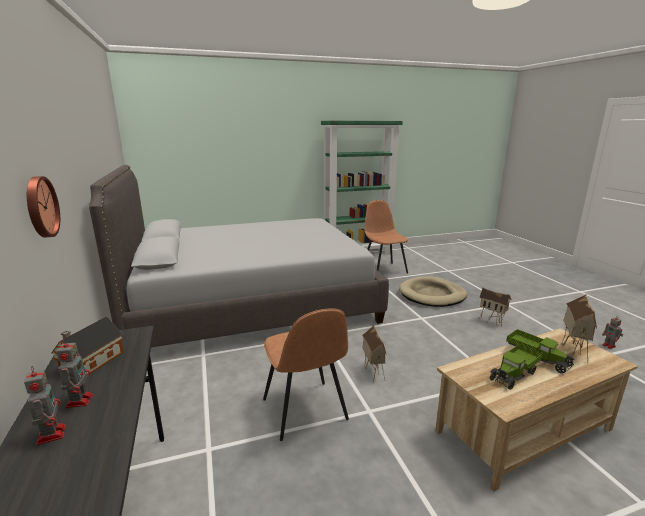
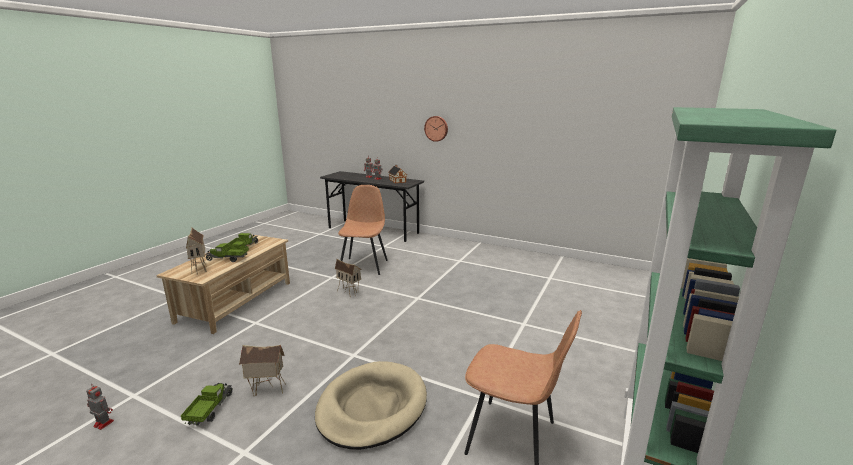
camera: 135 degrees right, 0 degrees up
grey bed [89,165,389,347] -> none
brown chair [263,308,349,441] -> brown chair turned 75 degrees clockwise [338,185,388,275]
none -> toy truck [181,383,233,426]

